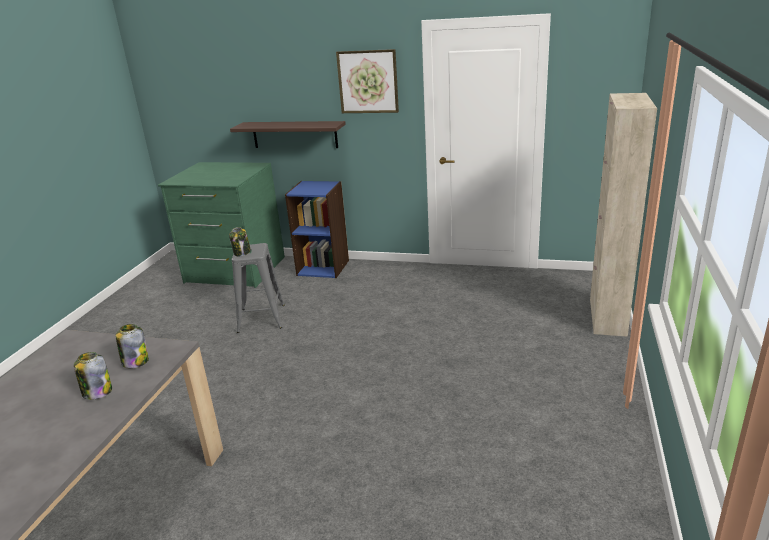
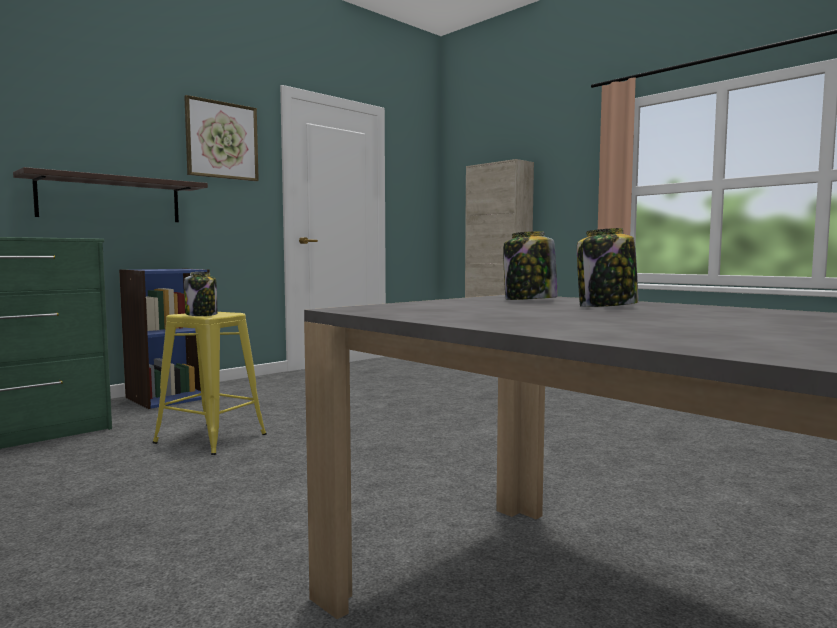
camera: 60 degrees left, 20 degrees down
grey stool [232,243,285,333] -> yellow stool [152,312,267,455]

